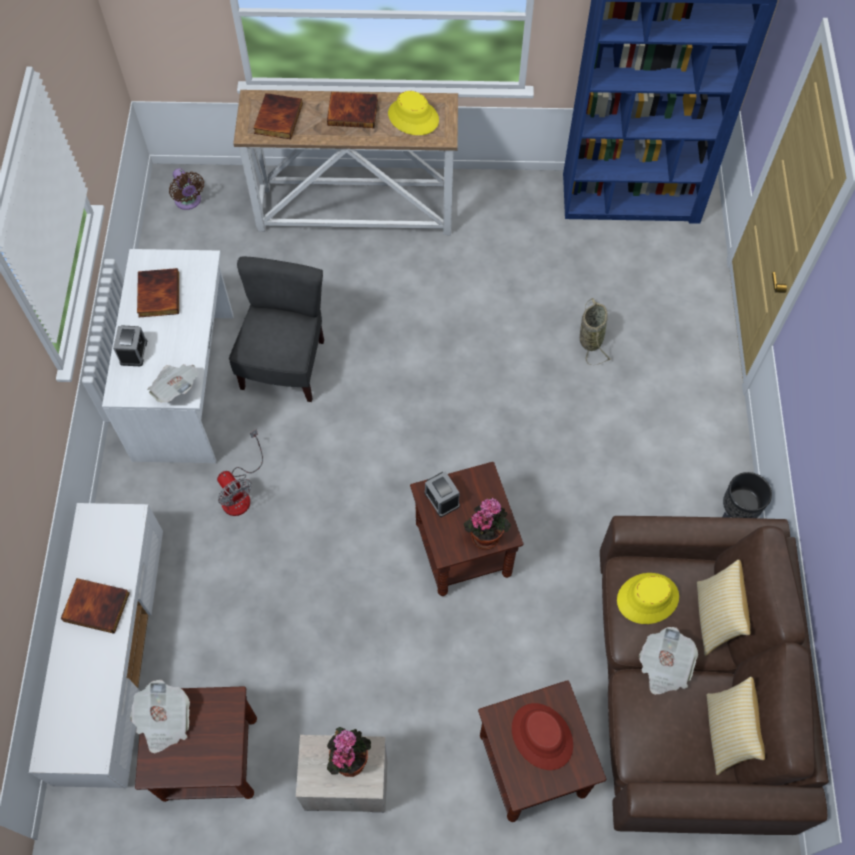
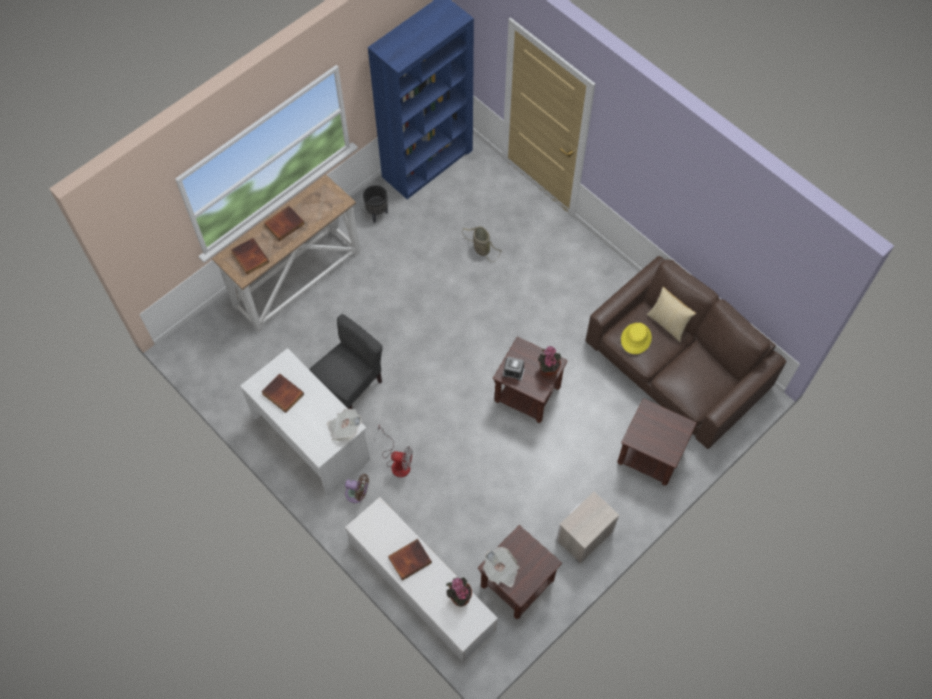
camera: 45 degrees left, 0 degrees up
alarm clock [113,325,147,366] -> none
brown fan [169,168,204,210] -> brown fan moved to [345,474,369,503]
grey chair [229,256,324,402] -> grey chair turned 75 degrees clockwise [310,314,383,409]
potted plant [327,727,371,777] -> potted plant moved to [446,577,472,607]
yellow hat [388,91,439,135] -> none
red hat [512,703,573,770] -> none
newspaper [639,627,698,695] -> none
pillow [706,677,765,775] -> none
black planter [722,472,772,518] -> black planter moved to [363,185,388,223]

